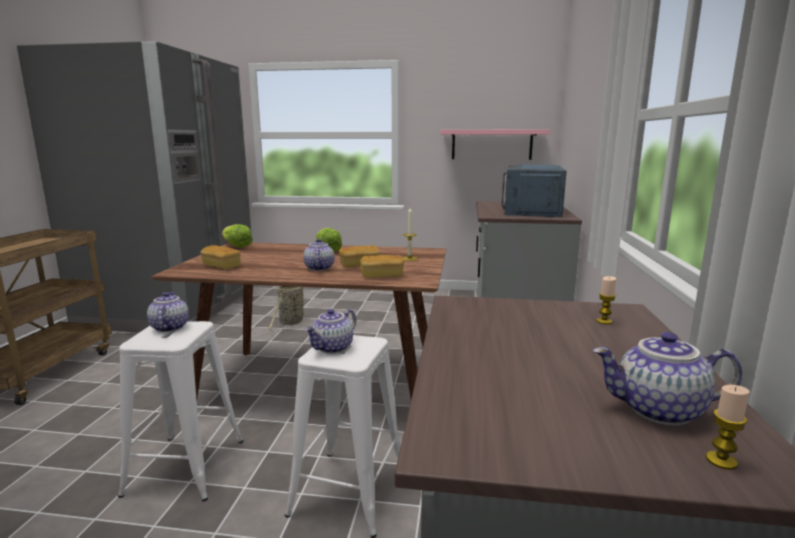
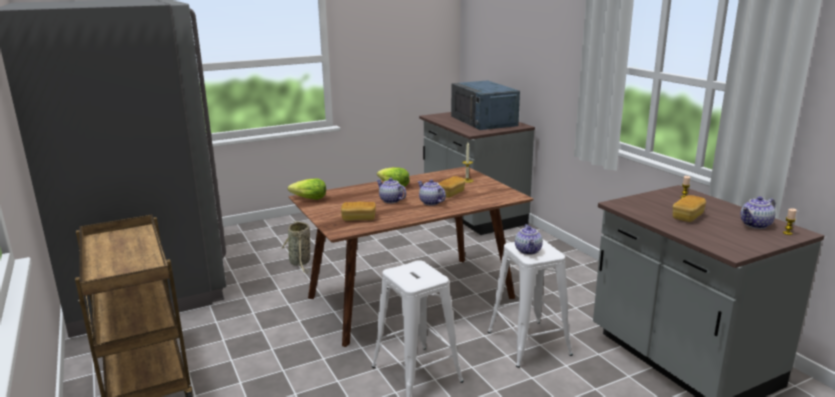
camera: 35 degrees left, 5 degrees up
teapot [147,292,189,332] -> teapot moved to [376,178,406,203]
bread [360,255,404,278] -> bread moved to [673,195,706,222]
pink shelf [440,129,550,160] -> none

